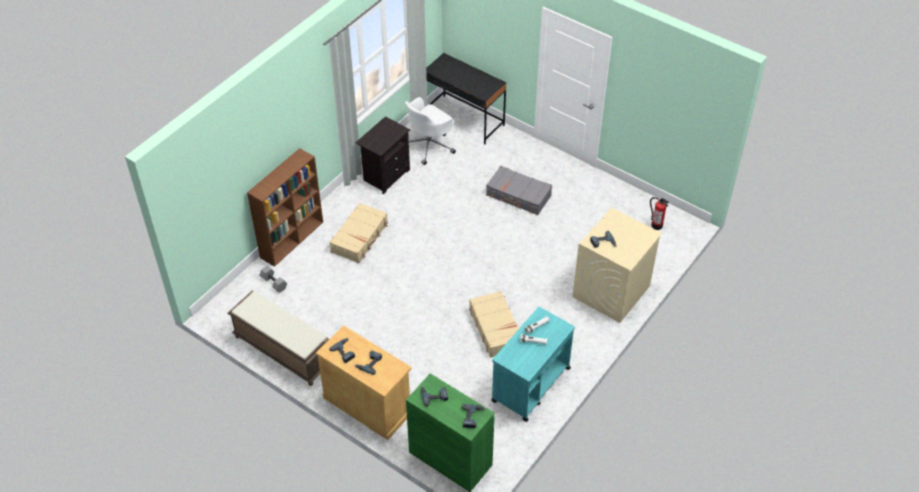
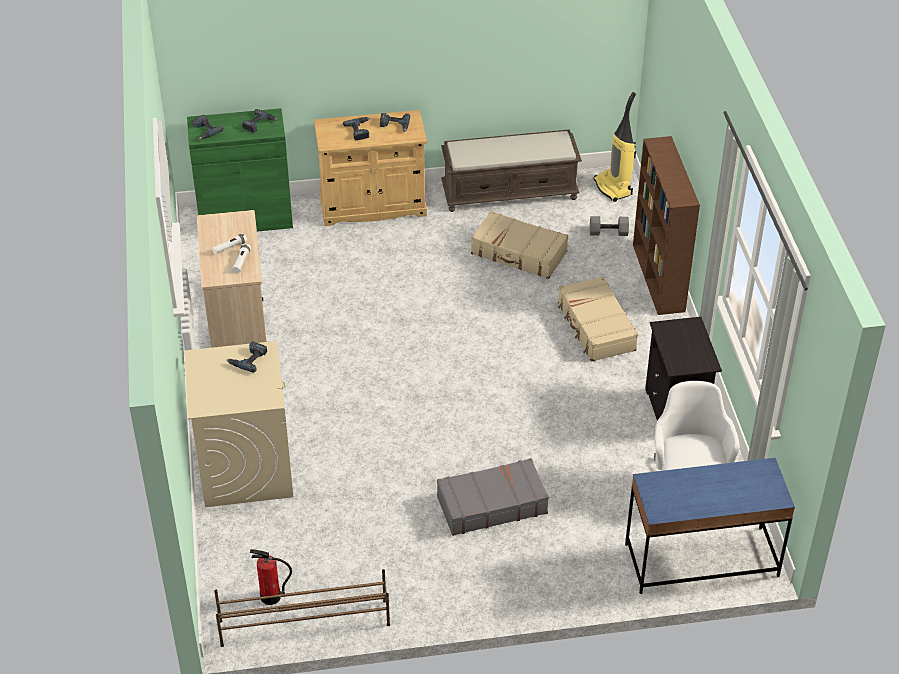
camera: 135 degrees right, 5 degrees down
black desk [426,53,506,144] -> blue desk [625,458,795,594]
beige suitcase [469,291,519,358] -> beige suitcase moved to [471,211,568,279]
turquoise cart [491,307,575,421] -> beige cart [197,210,266,348]
none -> brown shoe rack [214,569,390,647]
none -> vacuum cleaner [593,92,636,202]

